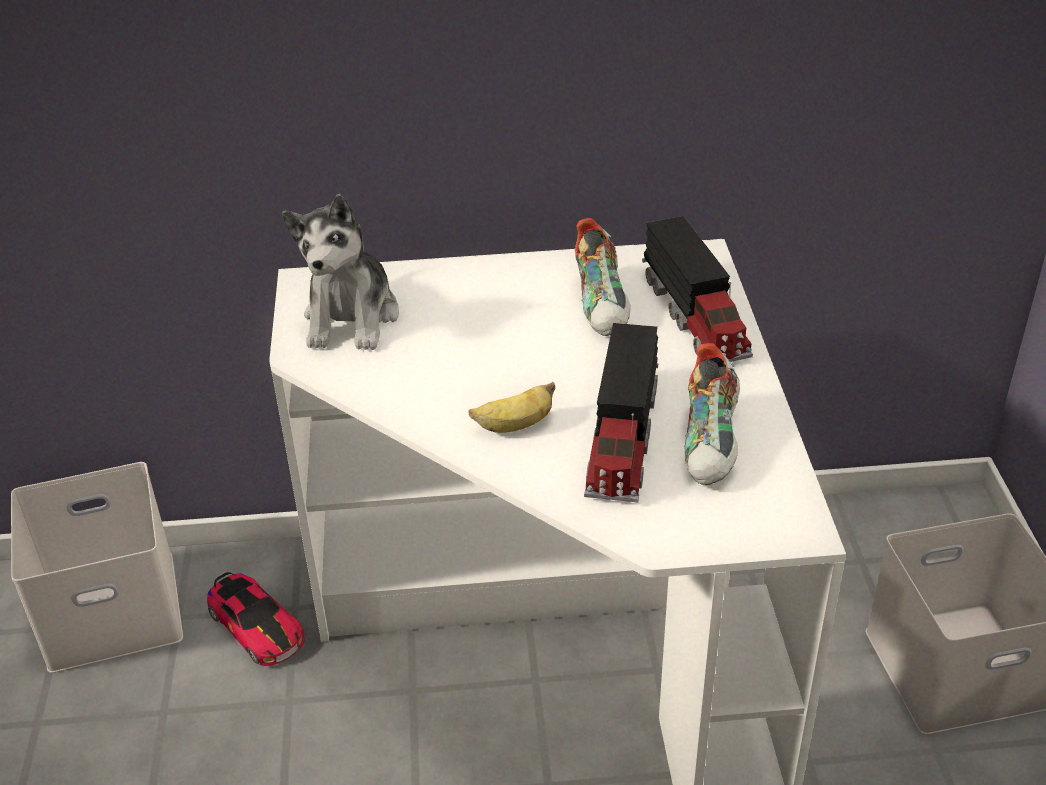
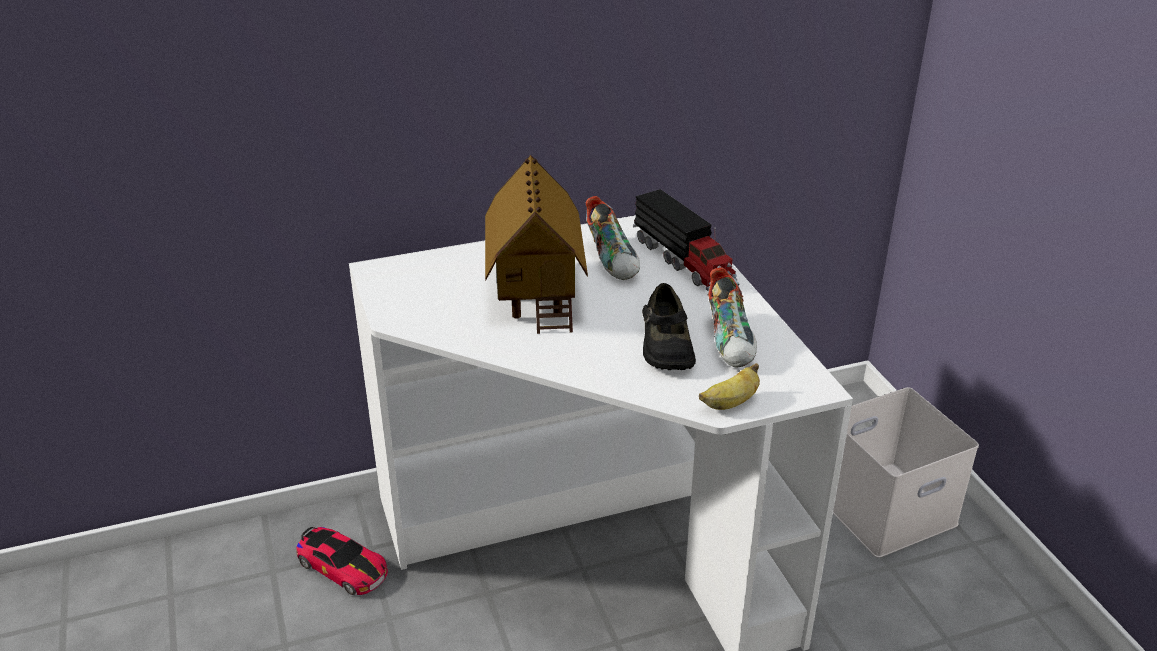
camera: 15 degrees left, 5 degrees down
white storage box [11,462,183,673] -> none
plush toy [282,194,399,350] -> none
banana [468,382,555,433] -> banana moved to [699,363,760,410]
toy truck [584,323,658,502] -> black shoe [642,283,696,370]
none -> toy house [485,155,588,334]

